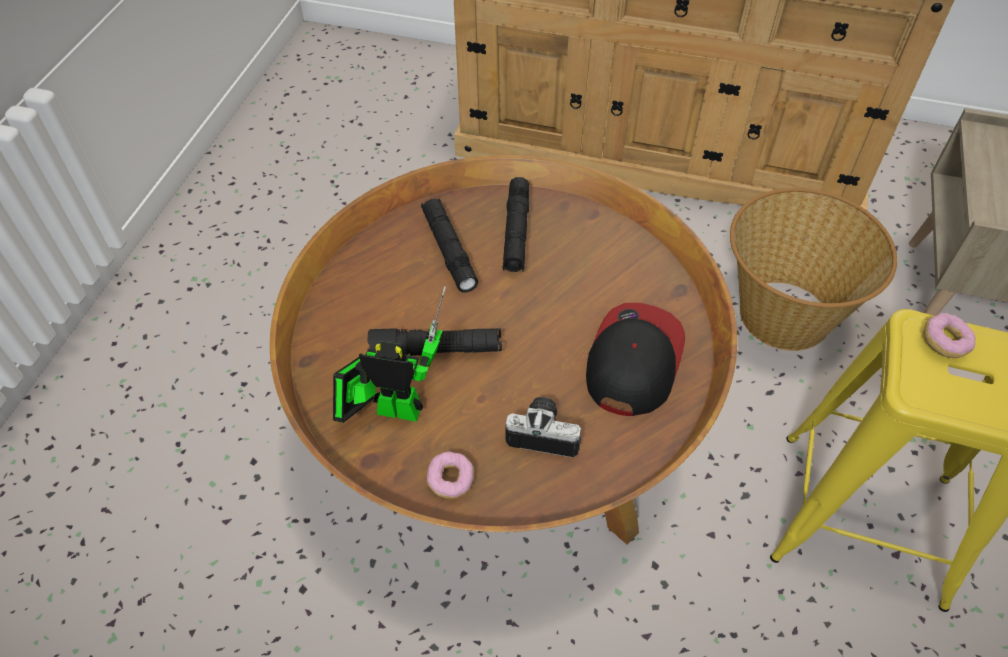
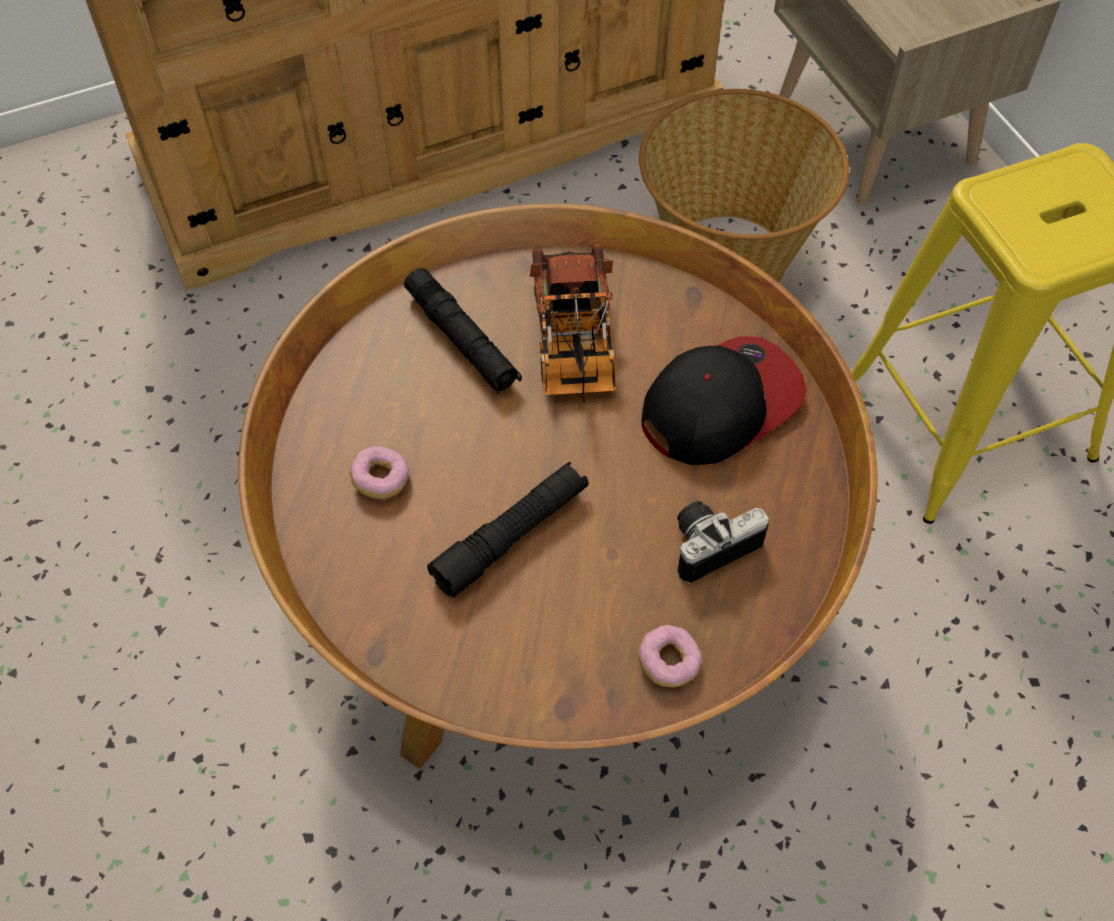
camera: 40 degrees left, 5 degrees up
toy robot [333,286,446,423] -> none
black flashlight [421,199,478,292] -> none
cap [586,303,685,416] -> cap turned 75 degrees clockwise [642,336,807,465]
donut [924,313,976,358] -> donut moved to [350,446,409,499]
none -> toy truck [530,244,616,402]

